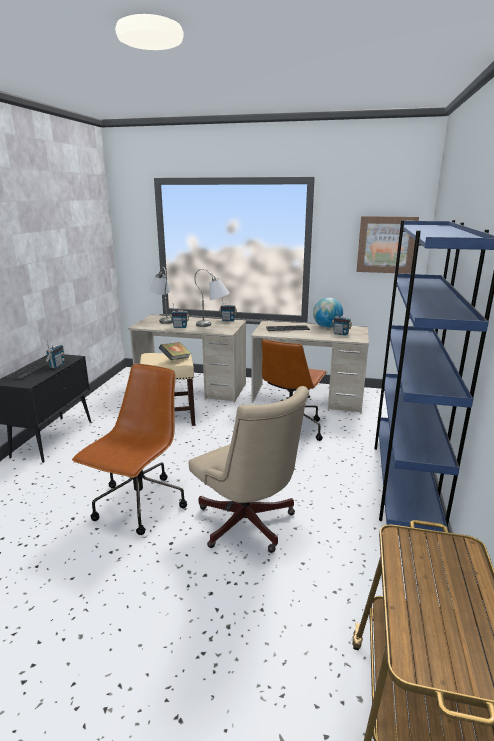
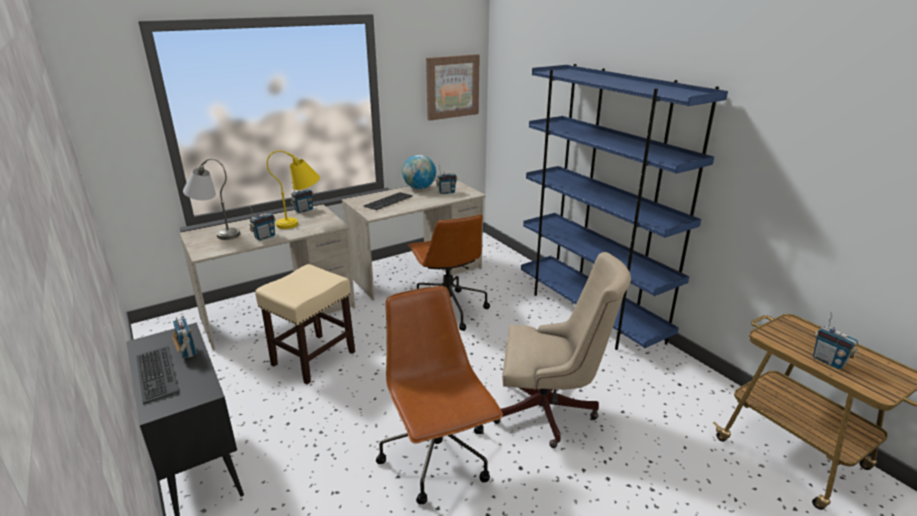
camera: 45 degrees left, 5 degrees up
book [159,342,191,360] -> none
grey table lamp [194,269,230,327] -> yellow table lamp [267,150,320,229]
none -> radio [813,312,858,369]

